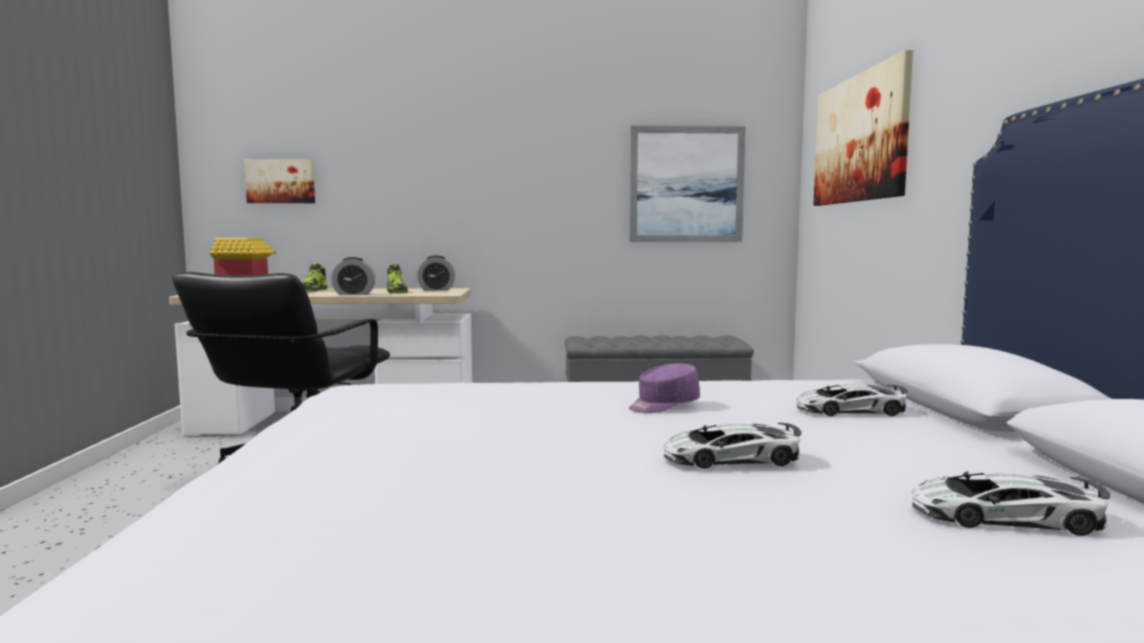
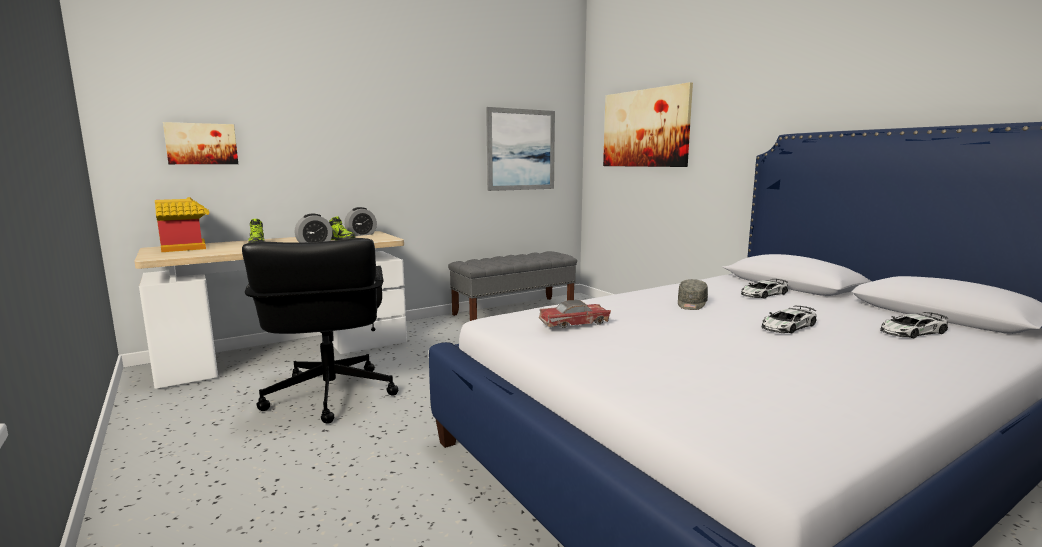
camera: 30 degrees left, 5 degrees up
purple cap [629,363,700,413] -> grey cap [678,279,708,310]
none -> toy car [539,300,611,328]

